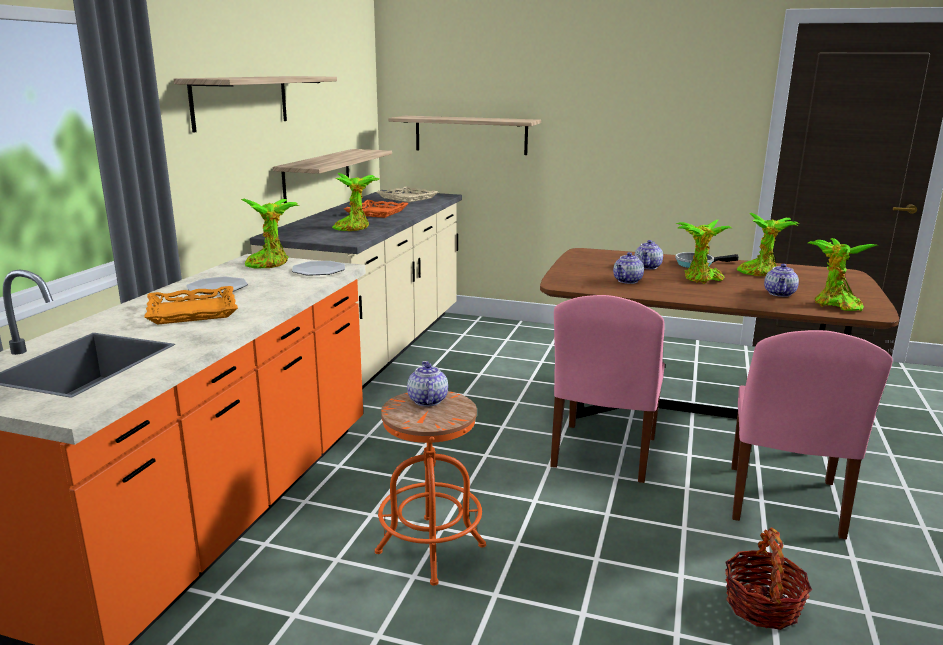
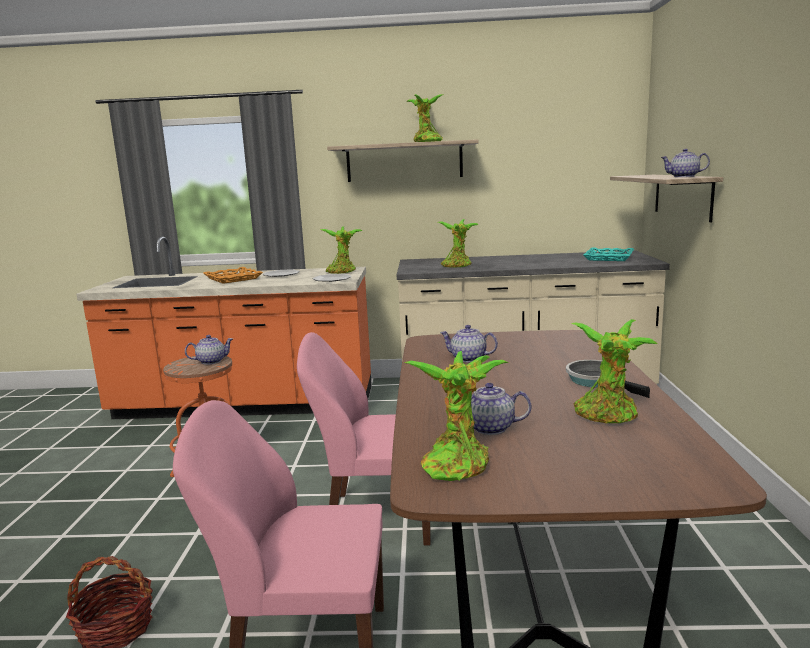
camera: 75 degrees right, 5 degrees down
shelf [273,149,392,203] -> none
orange tray [344,200,409,218] -> none
beige tray [377,186,438,202] -> turquoise tray [583,248,634,261]
teapot [634,240,663,269] -> teapot moved to [661,149,710,177]
potted plant [676,220,732,284] -> potted plant moved to [406,94,443,142]

